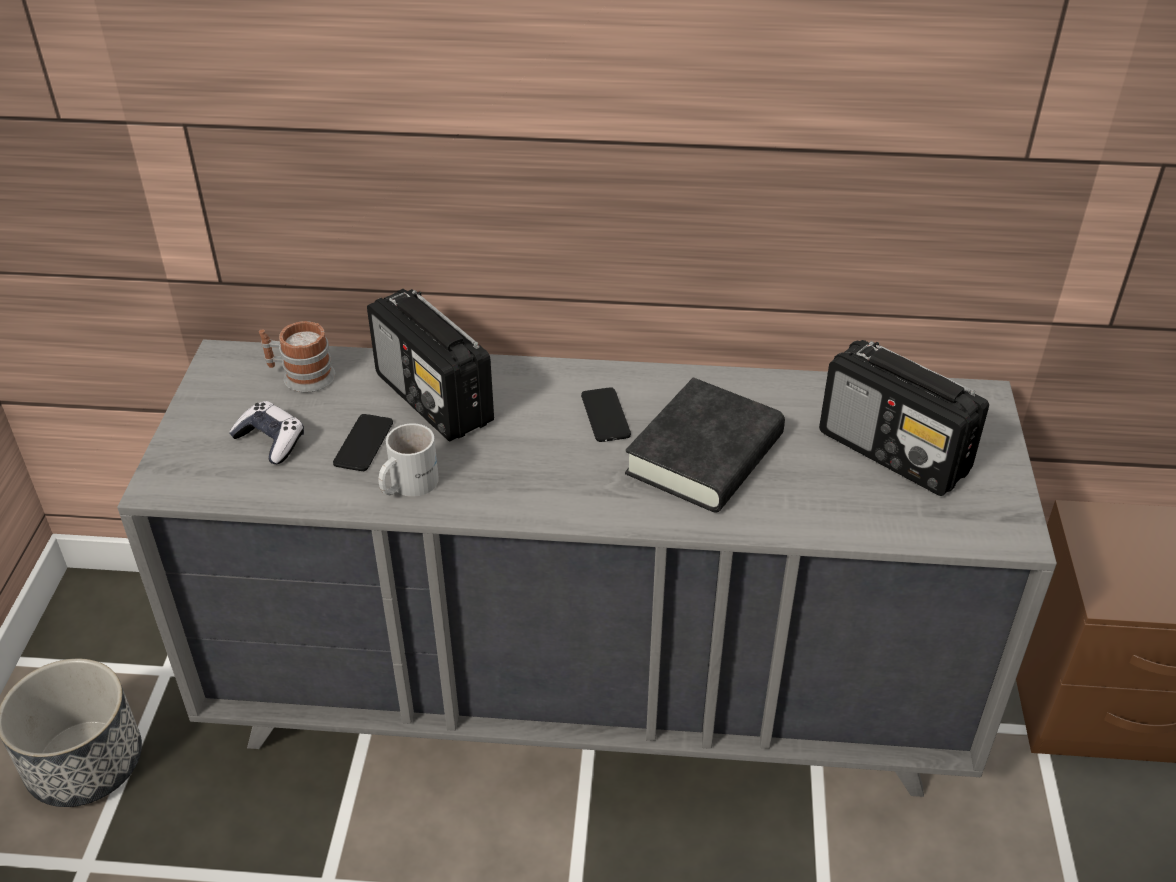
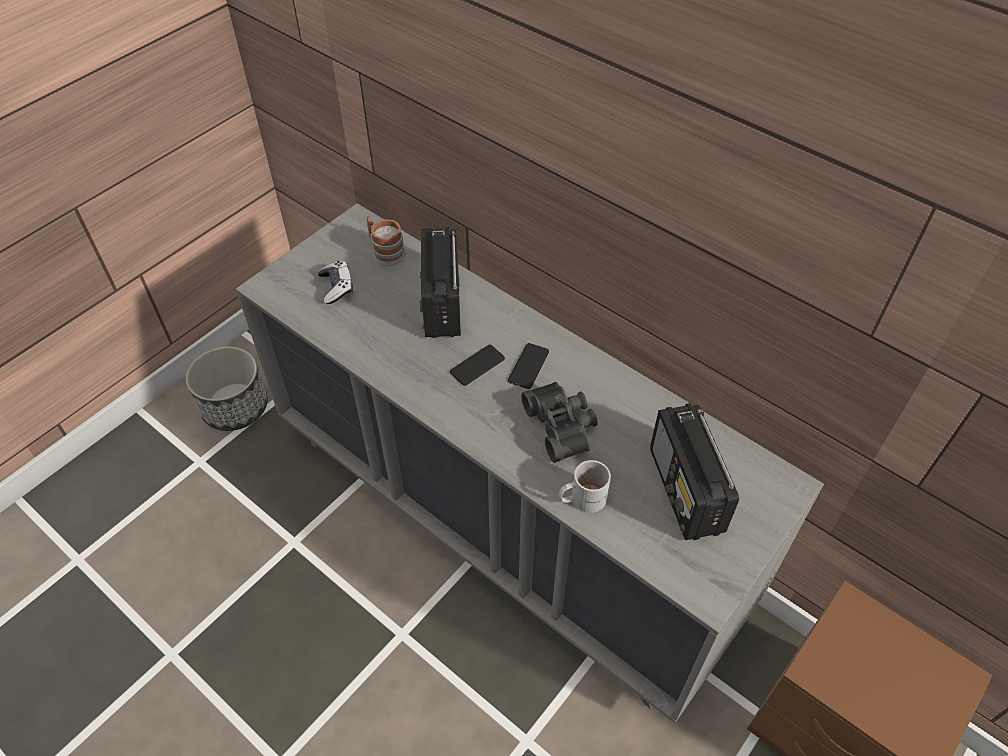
camera: 35 degrees right, 10 degrees up
phone [333,414,393,471] -> phone moved to [450,345,505,386]
white mug [378,423,439,497] -> white mug moved to [559,460,611,513]
black book [625,378,785,513] -> black binoculars [521,382,598,463]

